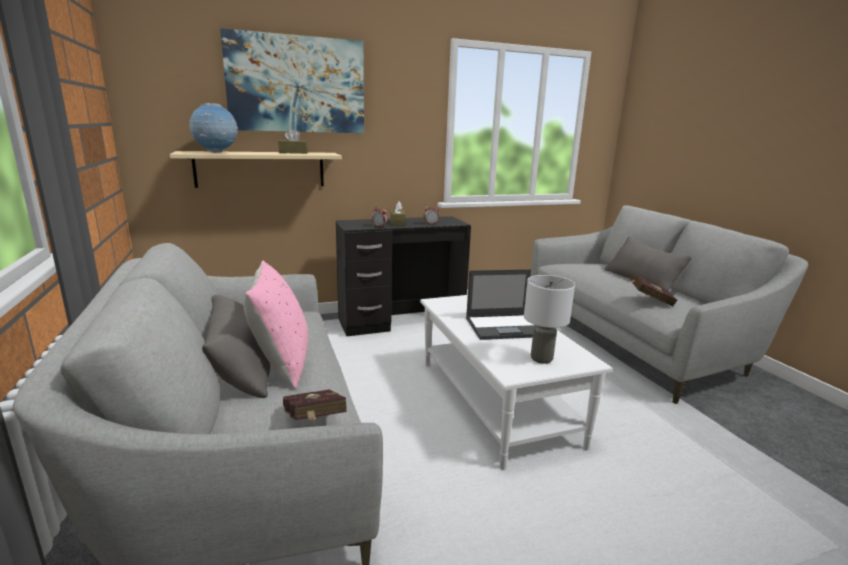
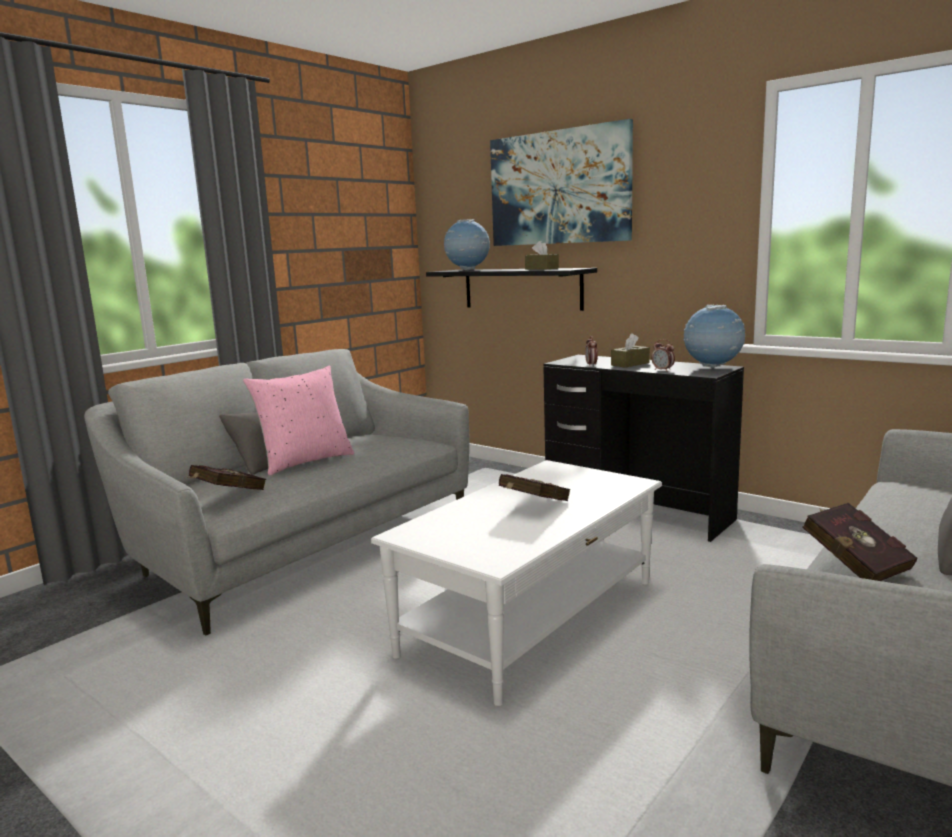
camera: 60 degrees right, 5 degrees down
beige shelf [170,151,342,188] -> black shelf [426,268,597,311]
laptop [466,269,535,340] -> red book [499,474,570,501]
white table lamp [524,275,575,364] -> none
none -> globe [683,304,745,368]

